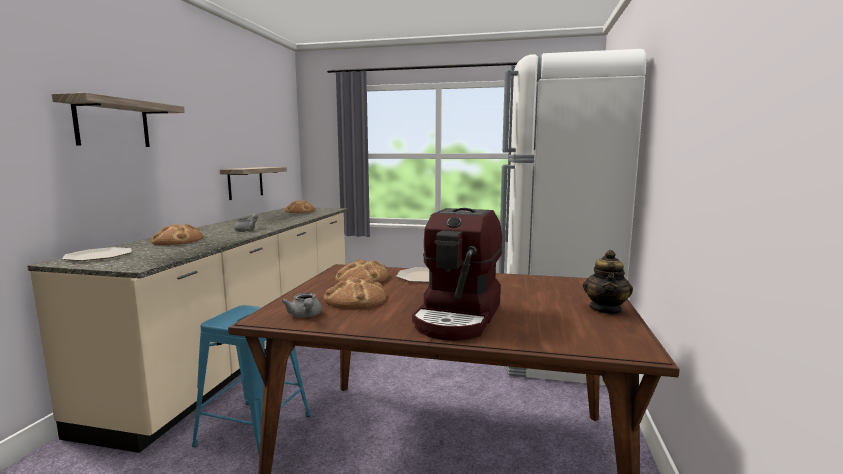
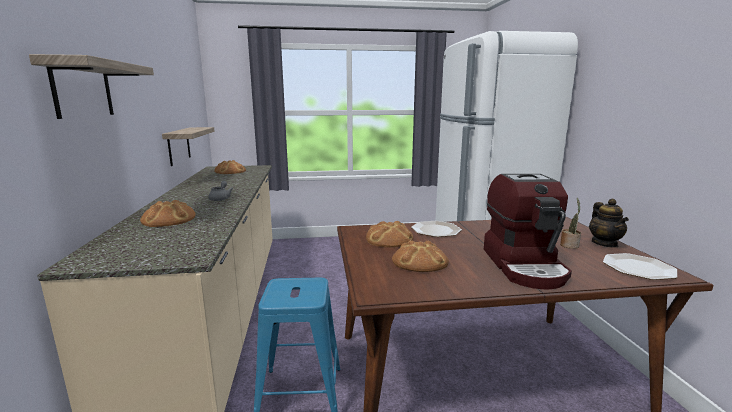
camera: 20 degrees left, 5 degrees up
plate [62,247,132,261] -> plate moved to [603,253,677,280]
grey teapot [281,293,322,317] -> none
none -> potted plant [560,198,581,249]

